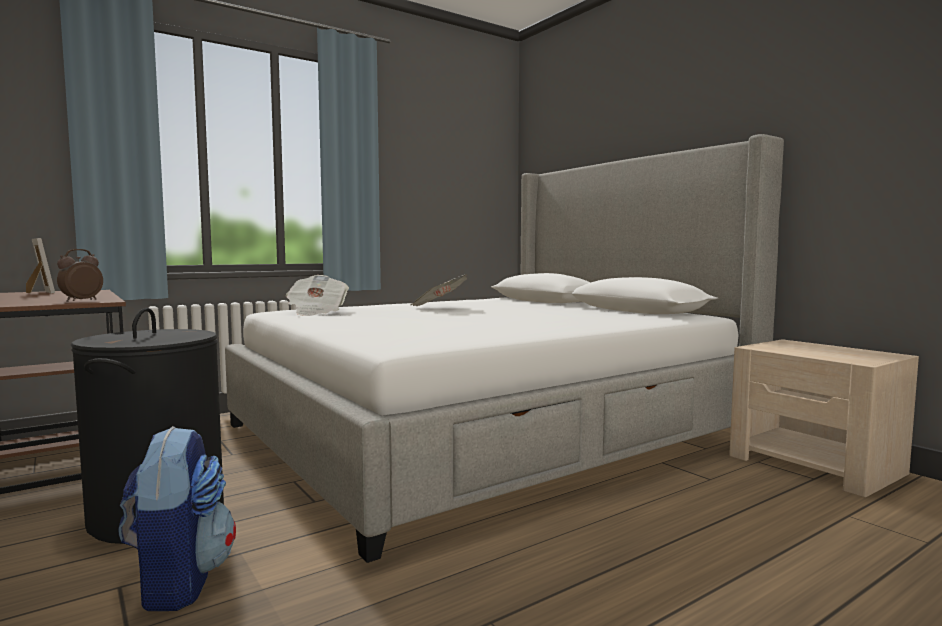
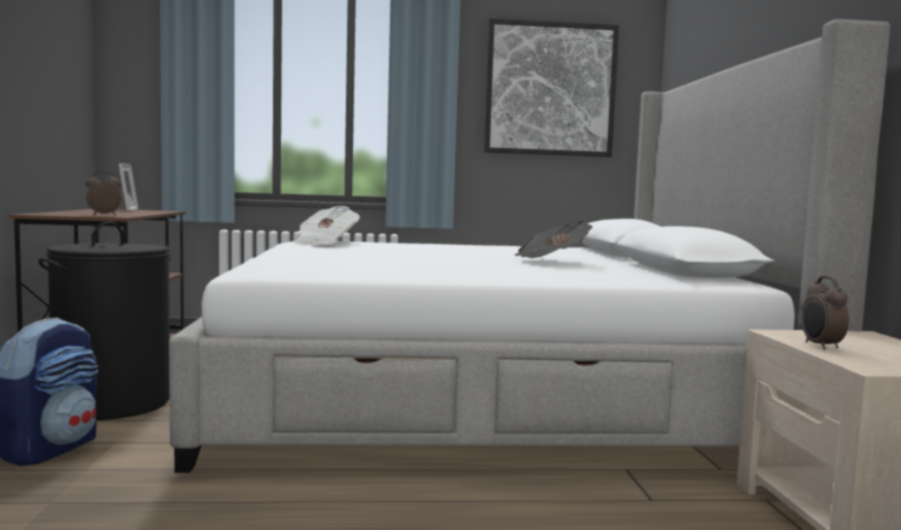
camera: 30 degrees right, 0 degrees up
newspaper [410,274,467,306] -> newspaper moved to [515,220,593,258]
none -> picture [484,18,619,157]
none -> alarm clock [801,276,849,350]

